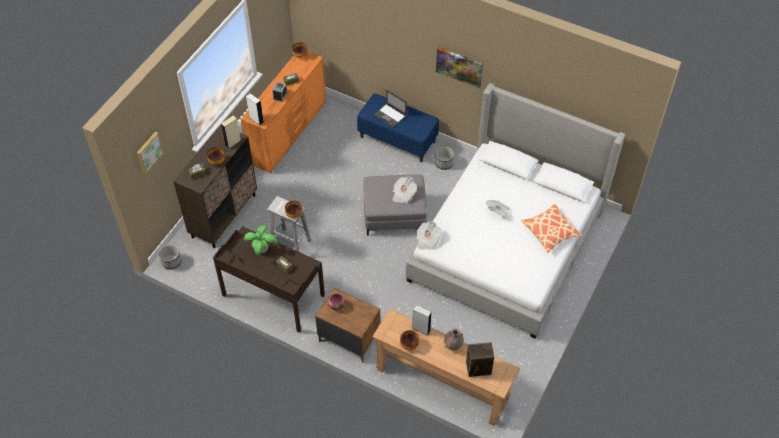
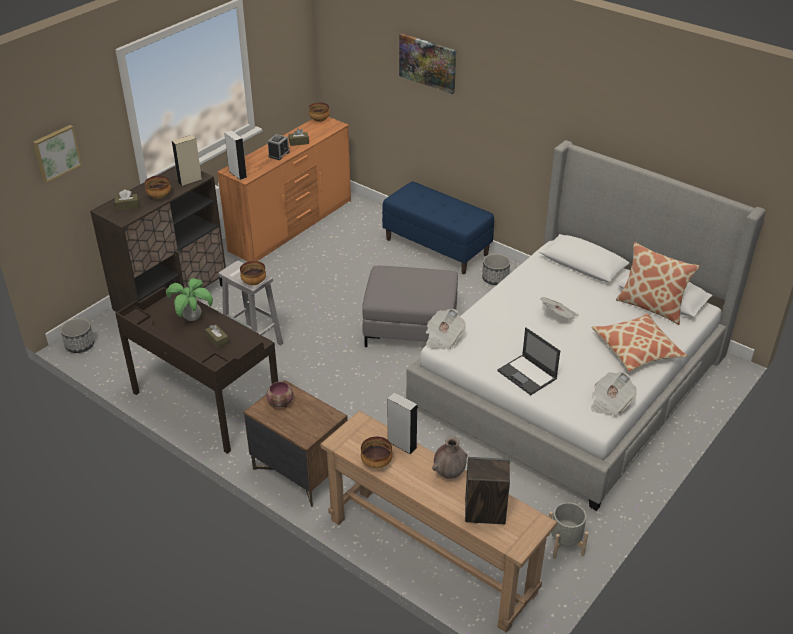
camera: 10 degrees right, 15 degrees down
laptop [374,90,407,128] -> laptop moved to [497,327,560,395]
newspaper [393,177,417,203] -> newspaper moved to [591,372,637,417]
picture [436,47,483,88] -> picture moved to [399,33,456,94]
none -> grey planter [548,502,588,559]
none -> pillow [616,242,700,325]

